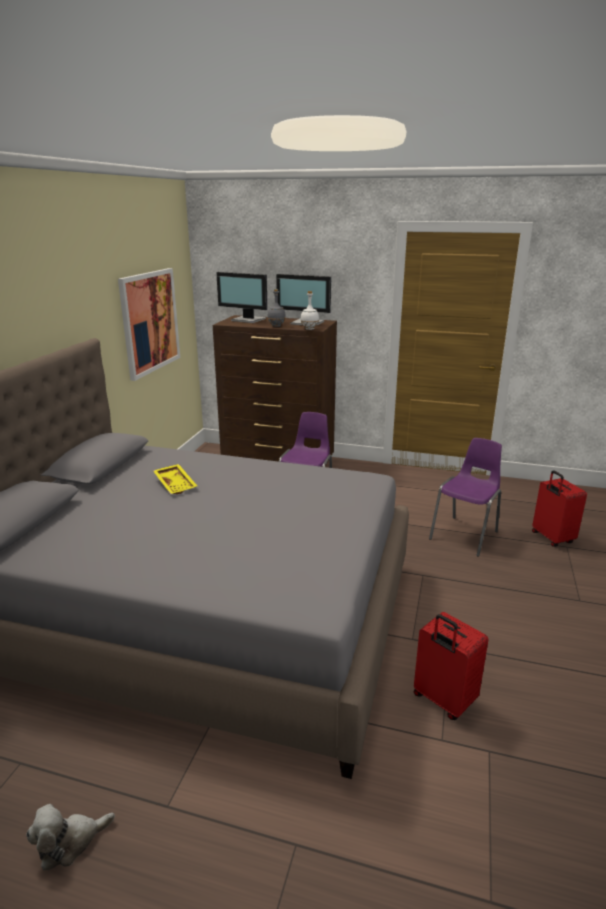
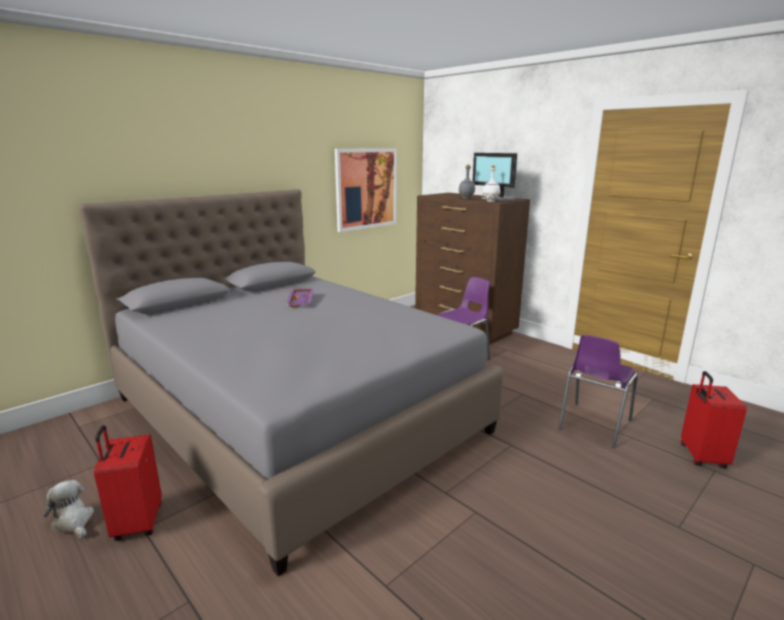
camera: 30 degrees right, 5 degrees down
plush toy [26,804,115,871] -> plush toy turned 45 degrees clockwise [43,480,94,538]
yellow tray [153,464,197,494] -> purple tray [286,288,314,308]
monitor [216,272,267,323] -> none
red suitcase [414,612,488,720] -> red suitcase moved to [94,425,162,541]
purple chair [429,438,502,557] -> purple chair turned 150 degrees clockwise [558,335,638,448]

